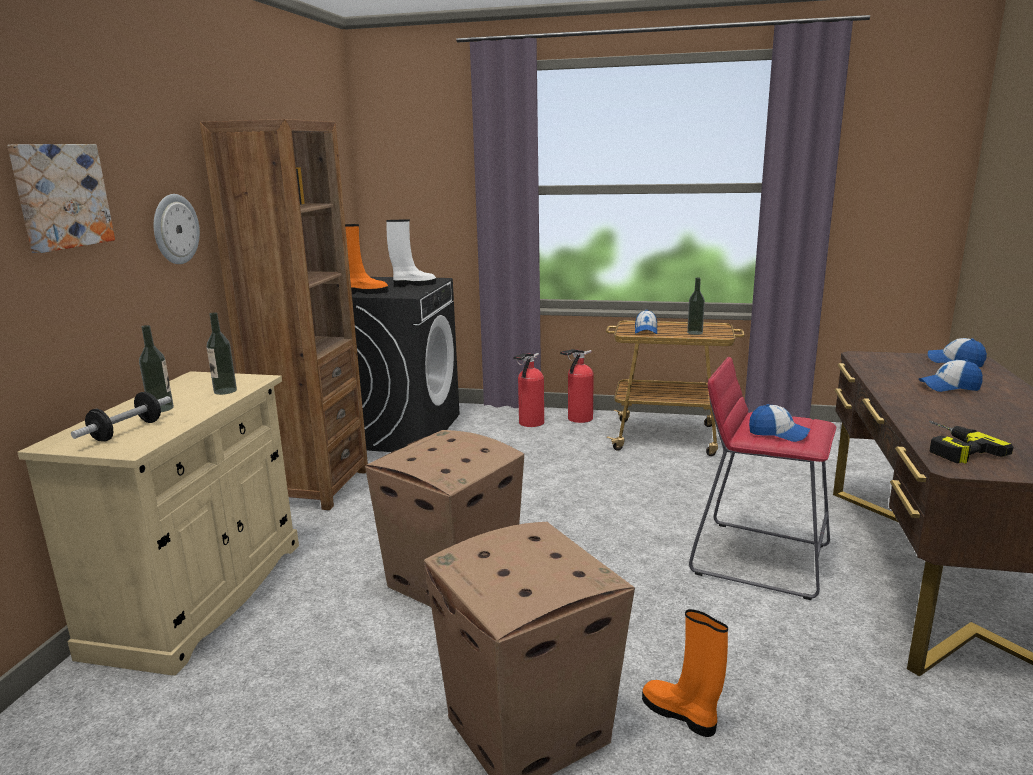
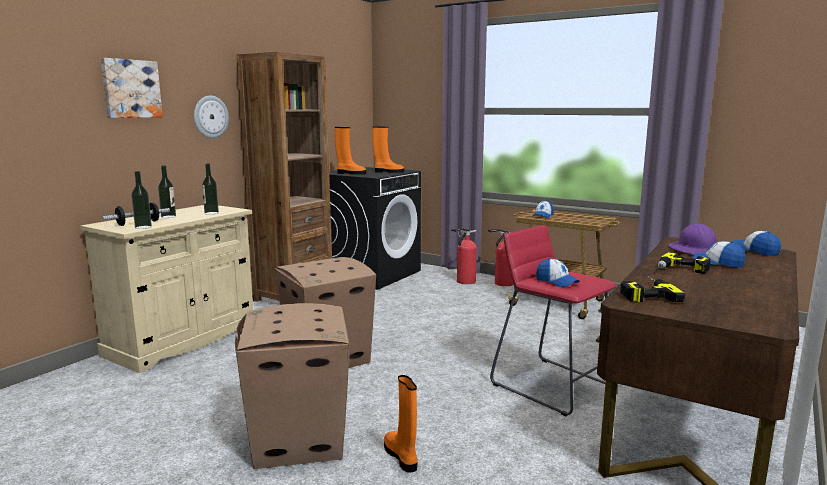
camera: 20 degrees right, 5 degrees down
white boot [386,219,436,287] -> orange boot [372,126,404,173]
bottle [687,277,705,335] -> bottle moved to [131,171,152,229]
none -> power drill [655,252,711,273]
none -> purple hard hat [669,223,716,254]

